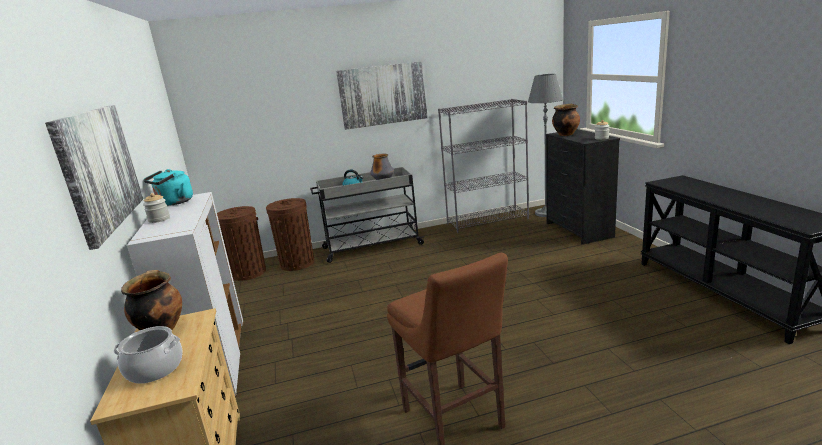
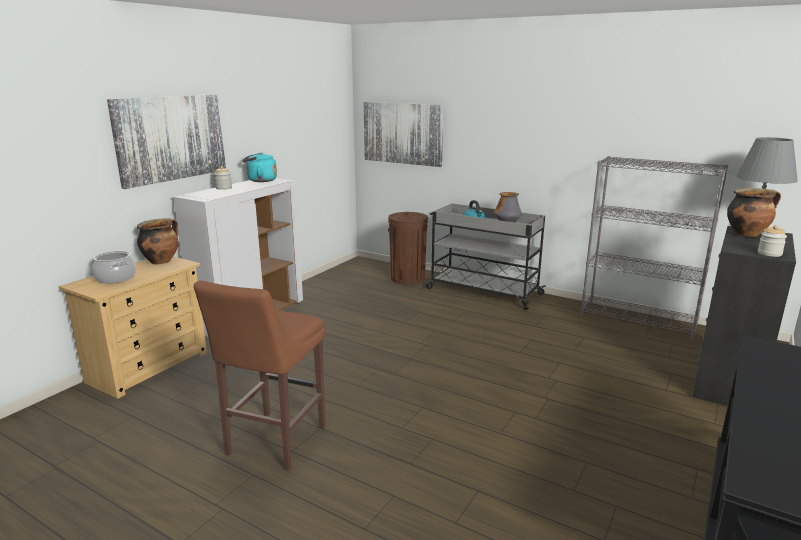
camera: 45 degrees right, 0 degrees up
brown trash can [217,206,266,281] -> none
picture [336,61,428,130] -> picture moved to [363,102,443,167]

